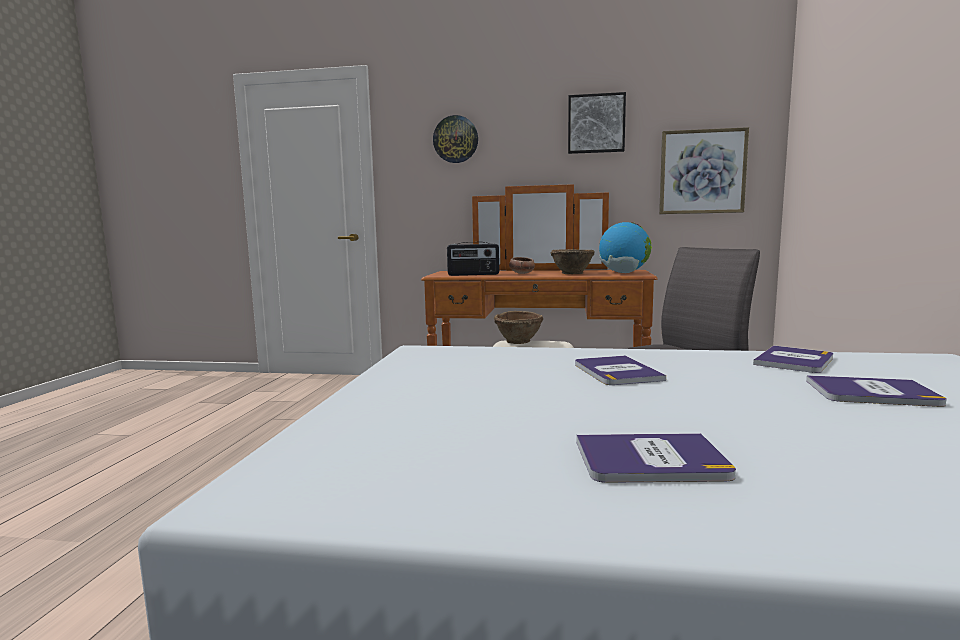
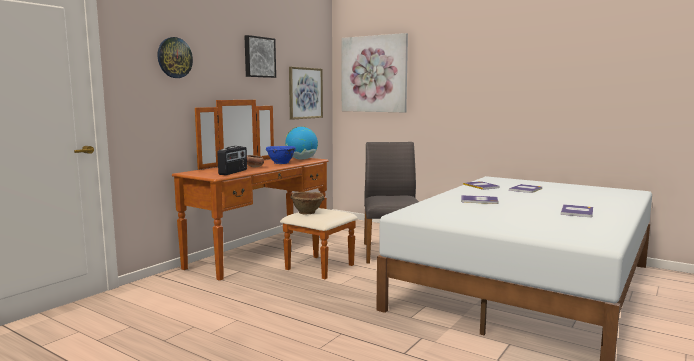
camera: 65 degrees left, 0 degrees up
brown bowl [551,249,595,274] -> blue bowl [266,146,296,164]
none -> picture [342,33,408,112]

